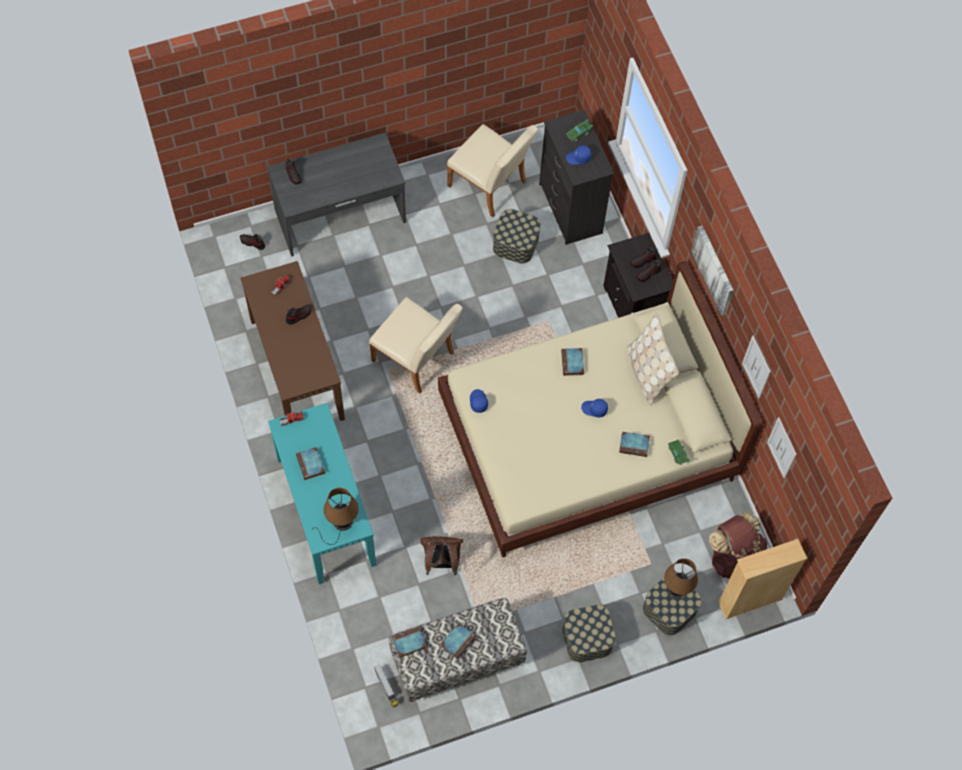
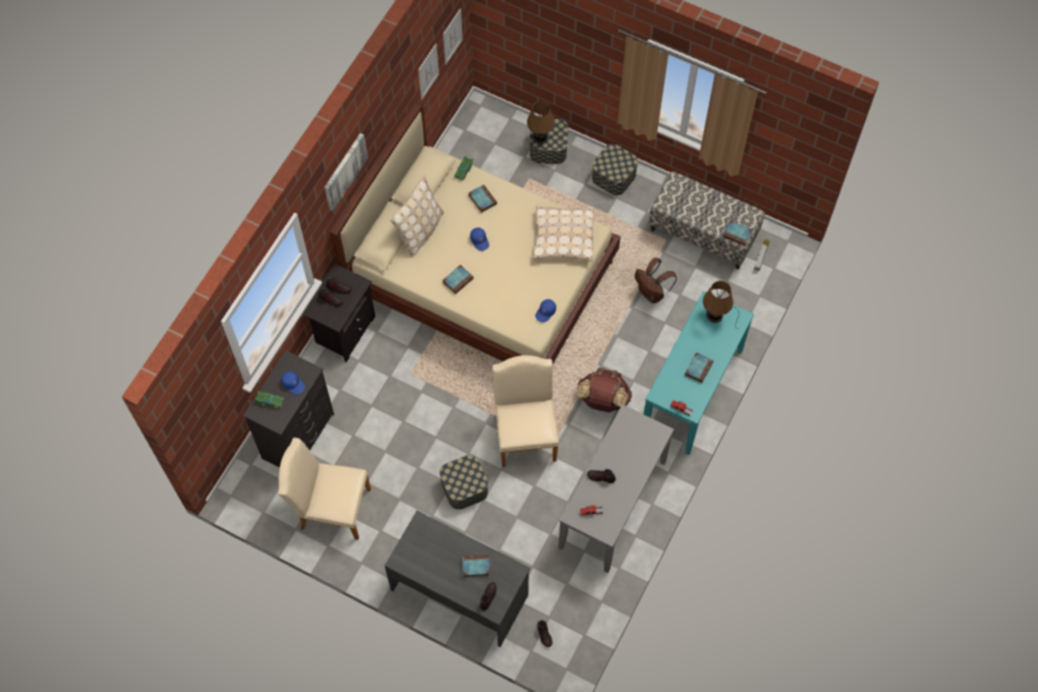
camera: 130 degrees left, 0 degrees up
brown console table [241,261,345,421] -> grey console table [558,404,674,573]
book [441,623,476,659] -> book moved to [462,554,490,577]
beige chair [447,124,538,217] -> beige chair turned 75 degrees counterclockwise [278,438,371,540]
storage box [493,209,541,264] -> storage box moved to [440,455,488,510]
brown backpack [709,512,768,579] -> brown backpack moved to [577,368,632,412]
beige bookcase [717,539,808,619] -> none
picture [742,336,771,399] -> picture moved to [443,9,463,65]
none -> beige pillow [533,206,594,261]

